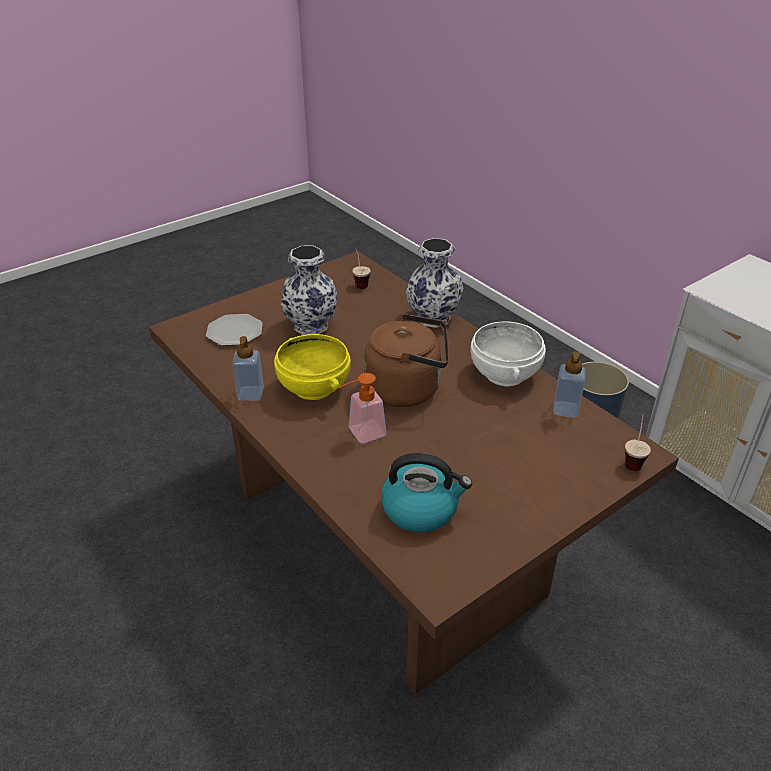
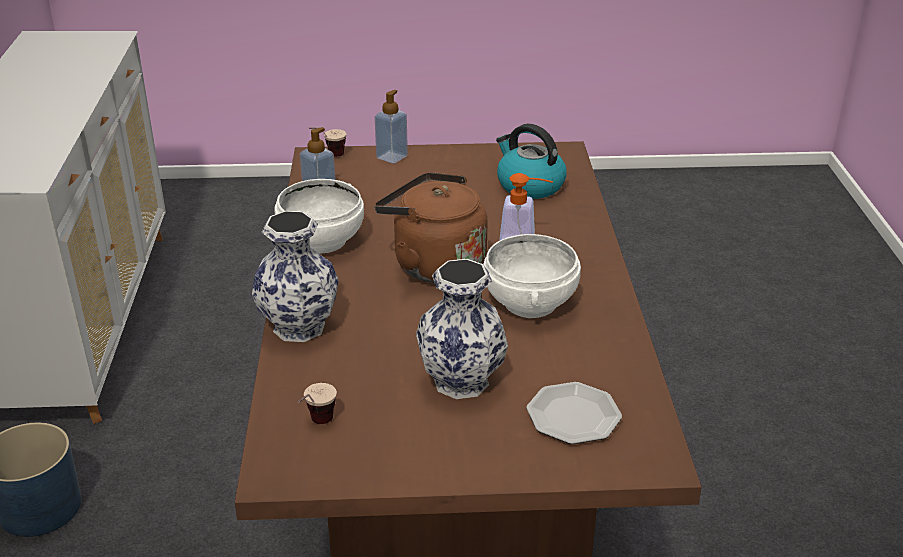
camera: 145 degrees left, 5 degrees down
soap dispenser [232,336,264,401] -> soap dispenser moved to [375,90,408,163]
yellow bowl [274,334,351,400] -> white bowl [483,234,581,318]

